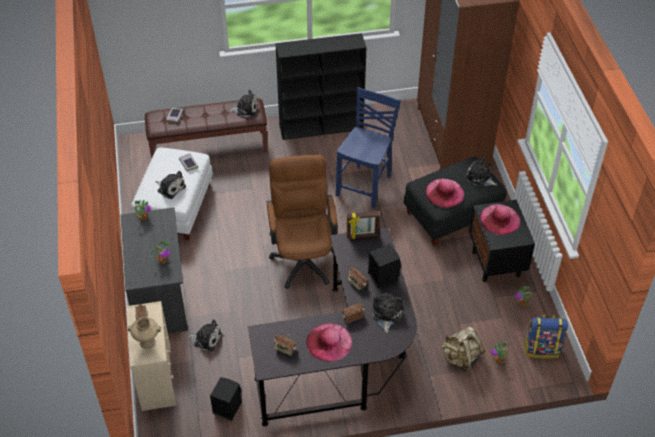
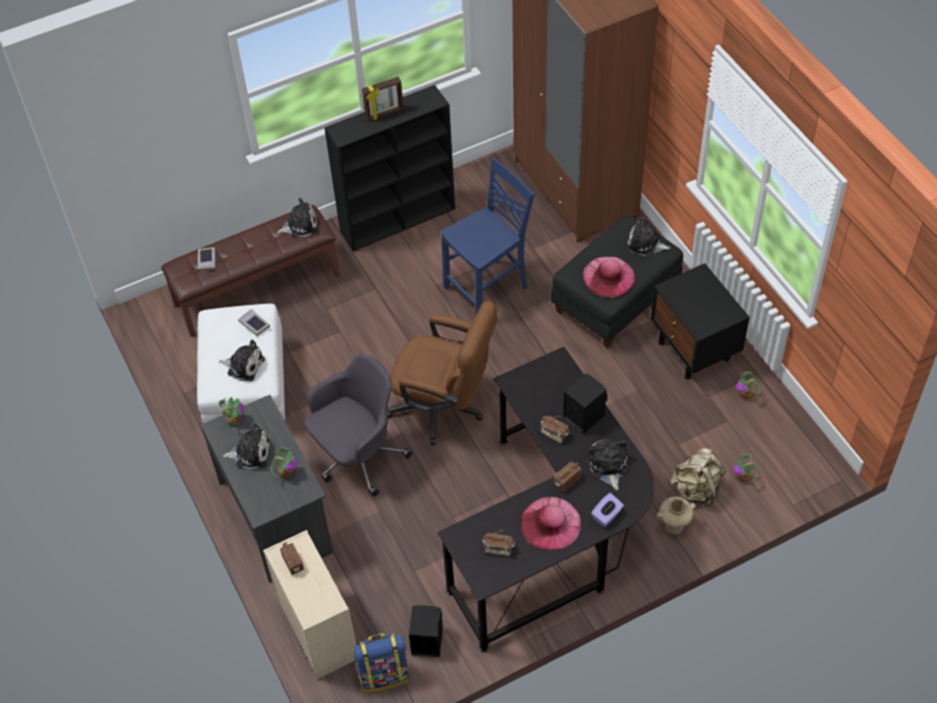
camera: 15 degrees left, 5 degrees up
beige vase [128,317,161,349] -> beige vase moved to [657,497,696,535]
plush toy [187,319,222,351] -> plush toy moved to [222,423,271,470]
brown office chair [267,155,337,289] -> brown office chair turned 135 degrees clockwise [388,301,497,446]
blue chair [336,87,401,208] -> blue chair turned 45 degrees clockwise [441,157,535,315]
picture frame [347,211,380,239] -> picture frame moved to [362,77,404,121]
pink hat [480,204,520,235] -> none
backpack [524,314,568,359] -> backpack moved to [354,633,410,693]
none -> grey office chair [304,354,412,496]
none -> purple tissue box [591,493,624,527]

